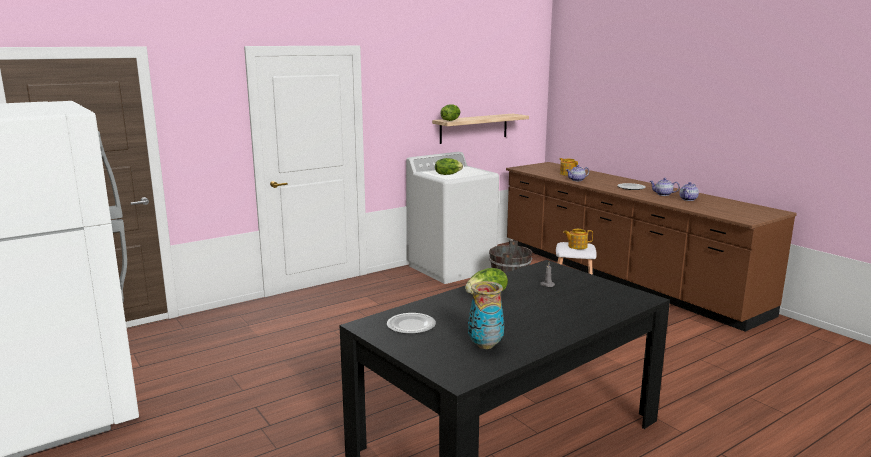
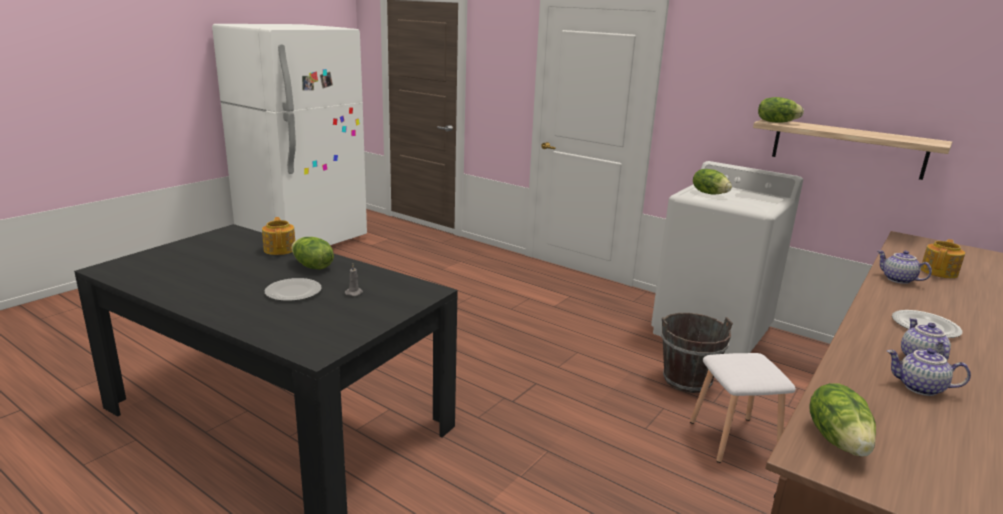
camera: 70 degrees right, 5 degrees up
plate [387,313,436,334] -> plate moved to [265,278,322,301]
vase [468,281,504,349] -> none
teapot [563,229,593,249] -> teapot moved to [262,217,295,255]
none -> lettuce [810,383,876,457]

